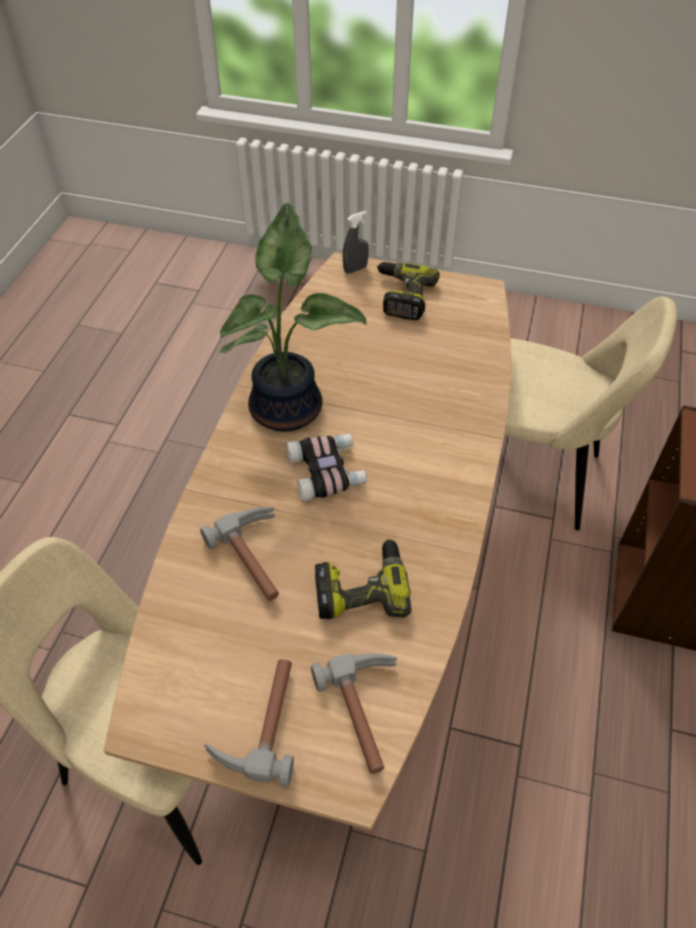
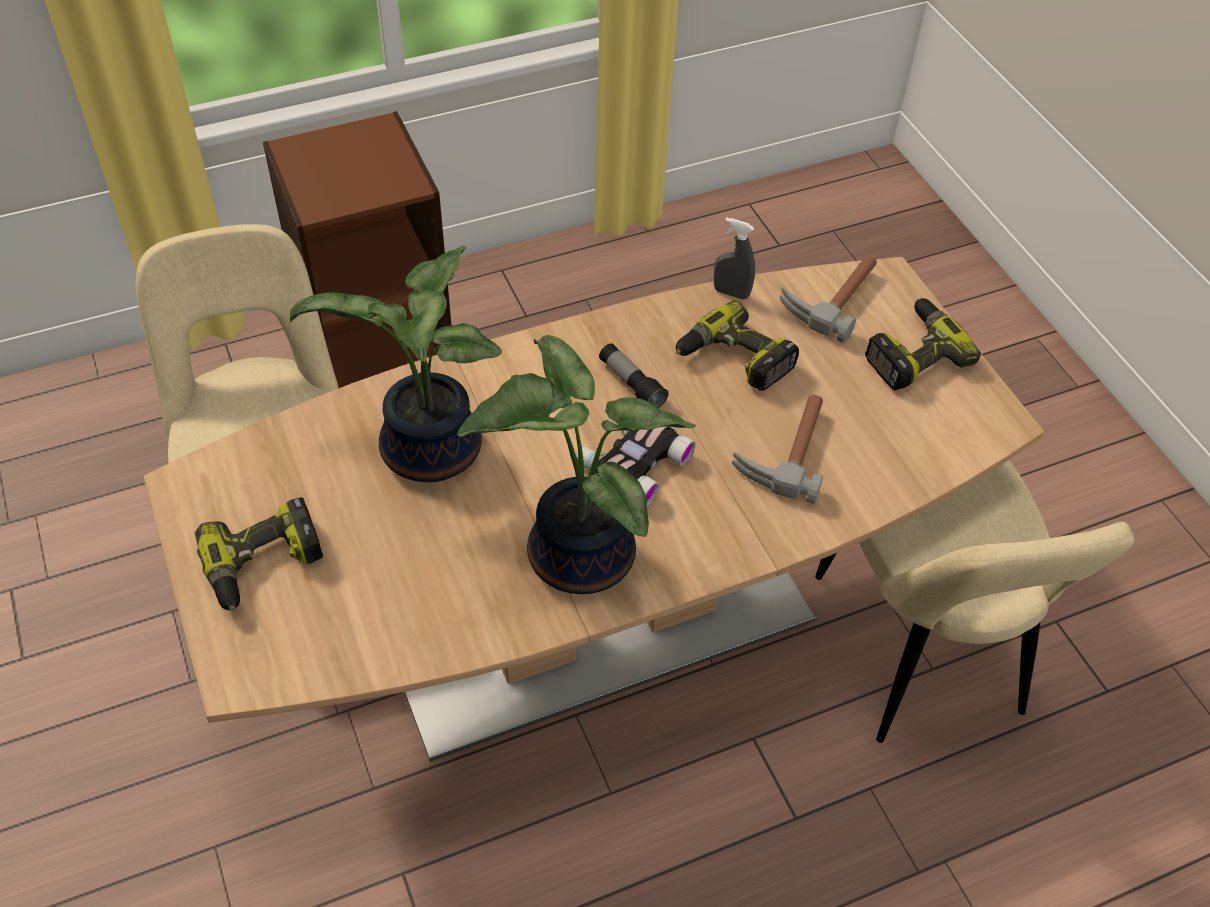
camera: 130 degrees left, 0 degrees up
hammer [204,659,294,787] -> power drill [865,298,981,390]
grey spray bottle [343,211,369,274] -> grey spray bottle moved to [714,217,755,300]
none -> potted plant [290,245,502,482]
none -> flashlight [599,343,668,408]

